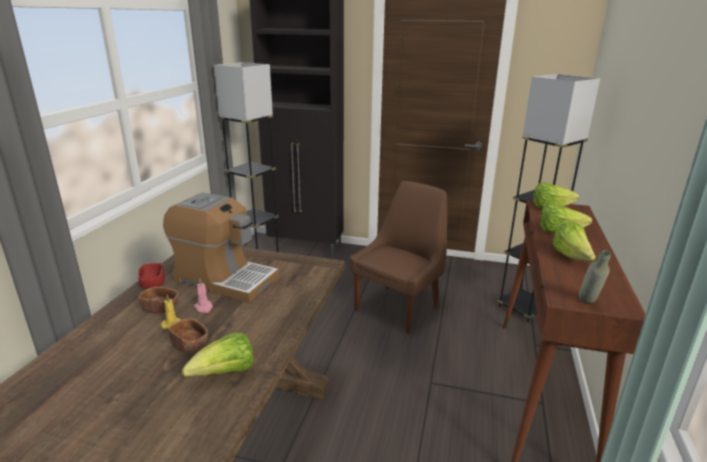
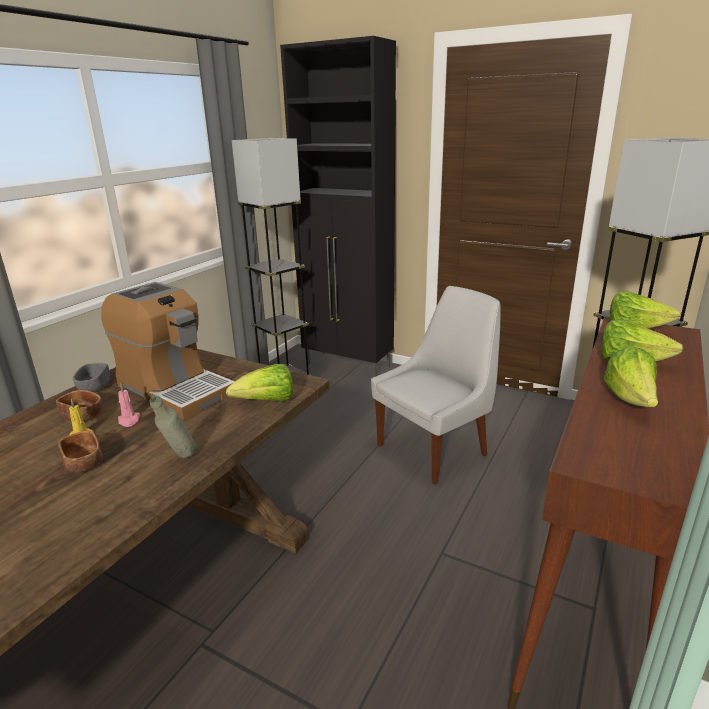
camera: 15 degrees right, 0 degrees up
red bowl [138,263,165,289] -> grey bowl [73,363,110,392]
lettuce [182,332,254,377] -> lettuce moved to [226,364,293,402]
brown chair [350,181,447,334] -> white chair [371,286,501,484]
grey bottle [579,250,610,303] -> grey bottle moved to [149,395,197,459]

